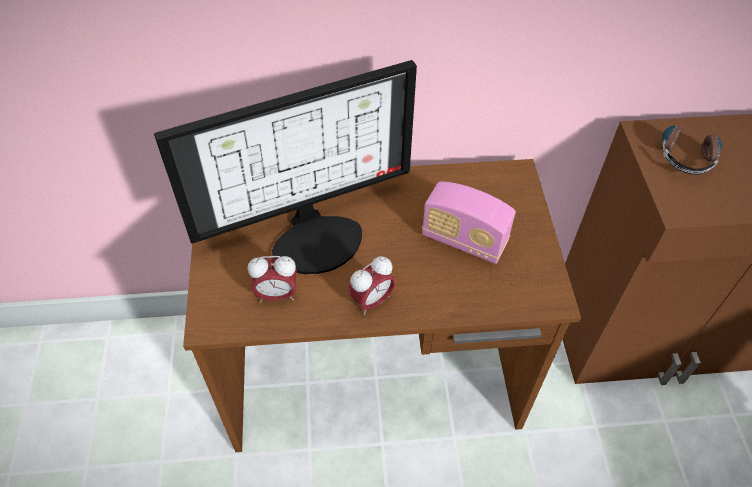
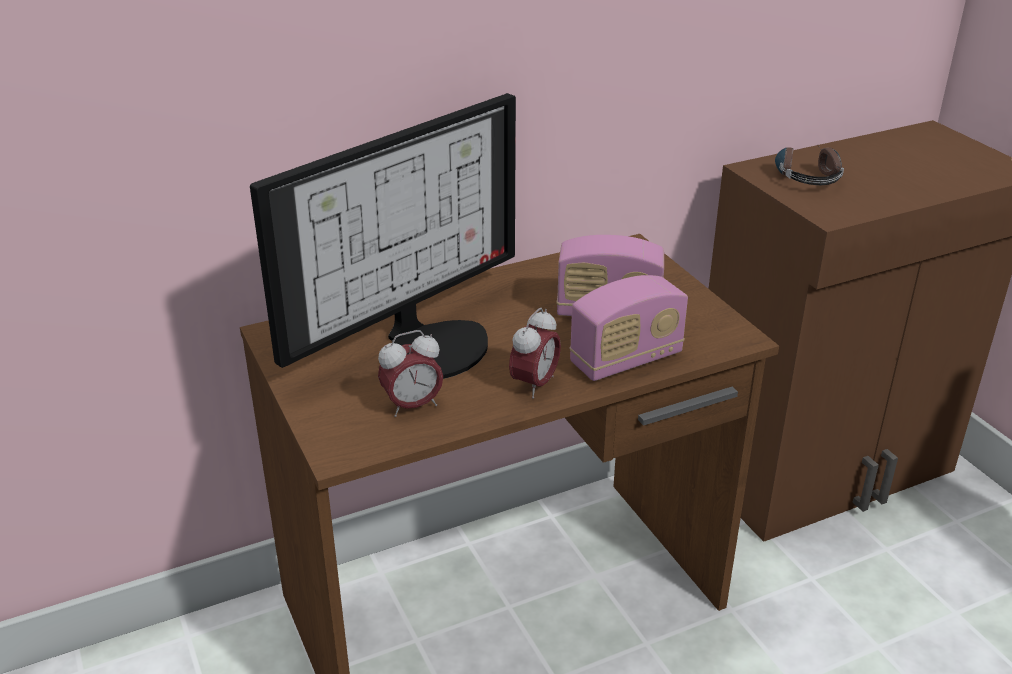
camera: 20 degrees left, 20 degrees down
none -> radio [570,275,688,381]

